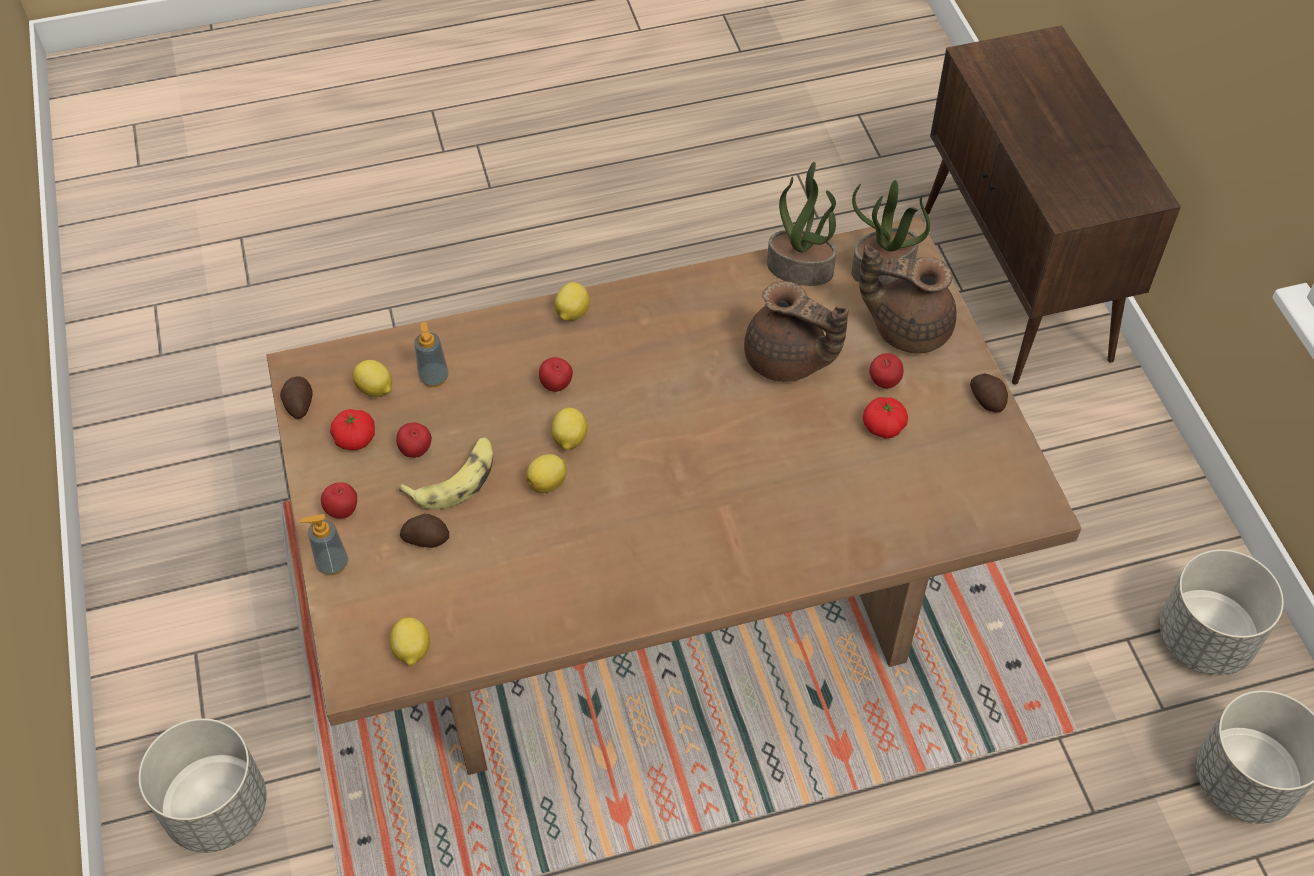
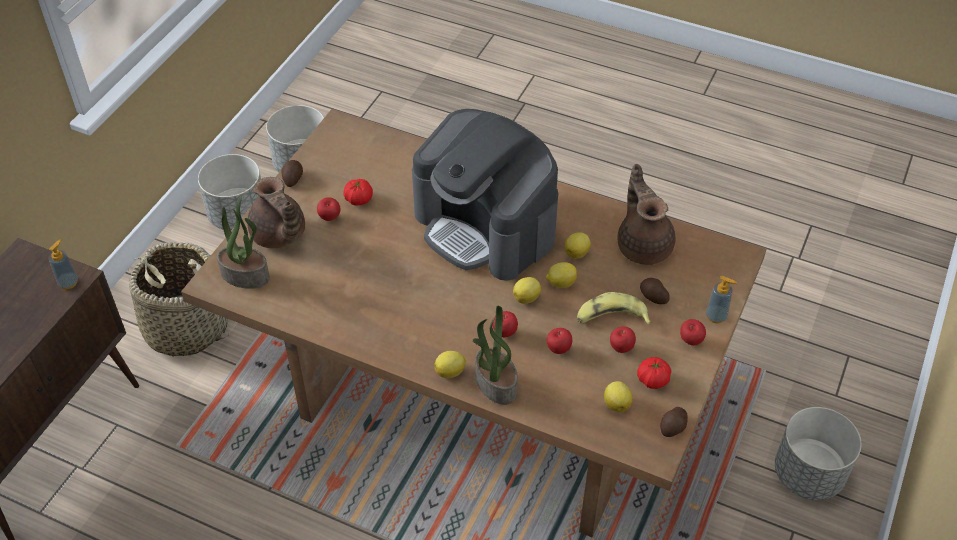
camera: 140 degrees left, 5 degrees down
lemon [390,617,430,666] -> lemon moved to [564,232,591,259]
soap dispenser [414,322,449,387] -> soap dispenser moved to [49,239,78,289]
brown teapot [744,281,849,382] -> brown teapot moved to [617,164,675,265]
potted plant [767,162,836,286] -> potted plant moved to [473,306,518,405]
none -> basket [128,242,229,357]
none -> coffee machine [412,109,558,281]
none -> apple [547,328,572,354]

